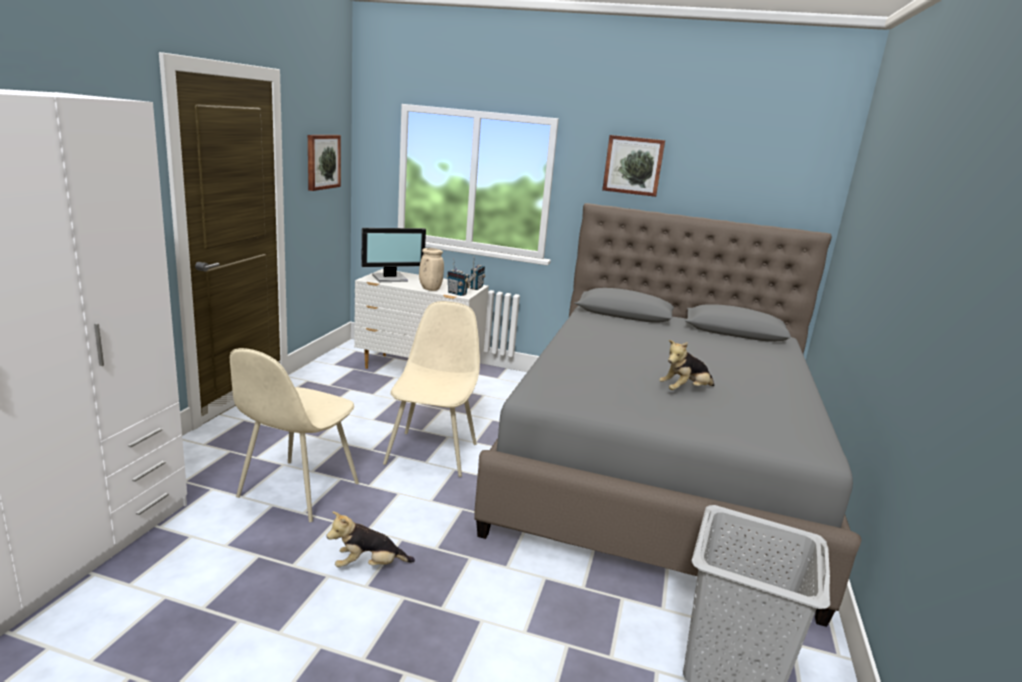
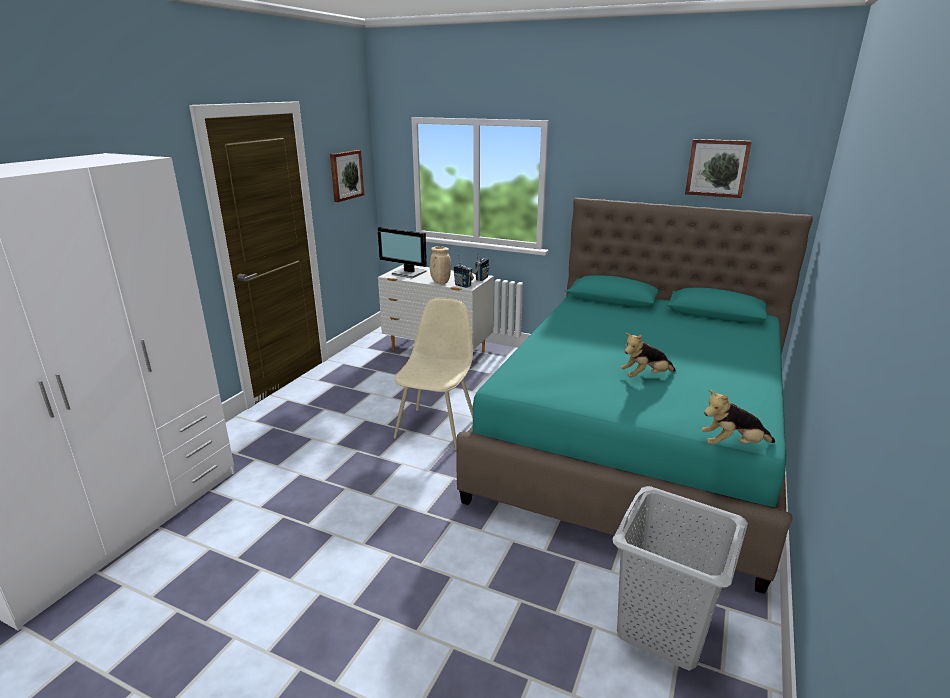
camera: 10 degrees right, 5 degrees up
beige chair [230,348,359,522] -> none
plush toy [326,512,415,567] -> plush toy moved to [701,390,775,444]
monitor [362,228,426,282] -> monitor turned 45 degrees clockwise [377,227,427,278]
grey bed [474,203,862,627] -> turquoise bed [456,198,813,594]
picture [602,135,665,197] -> picture moved to [685,139,752,198]

